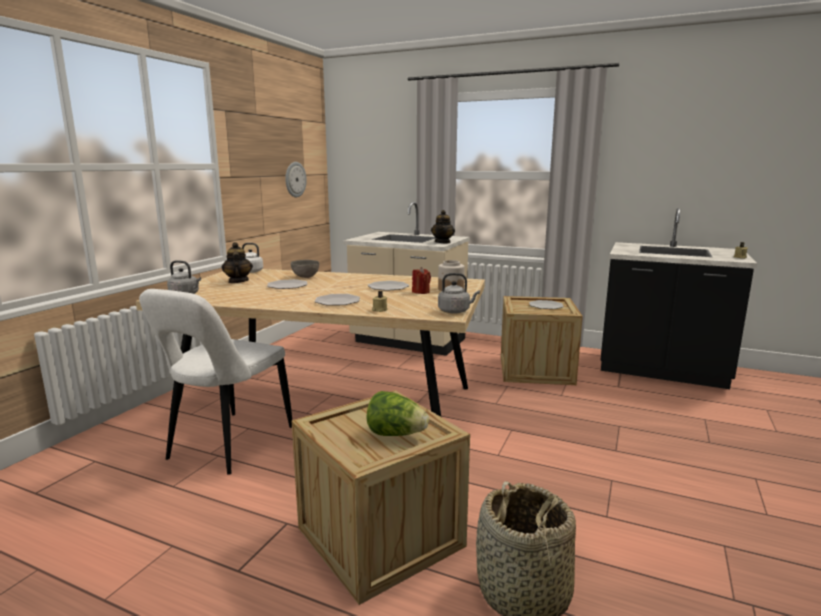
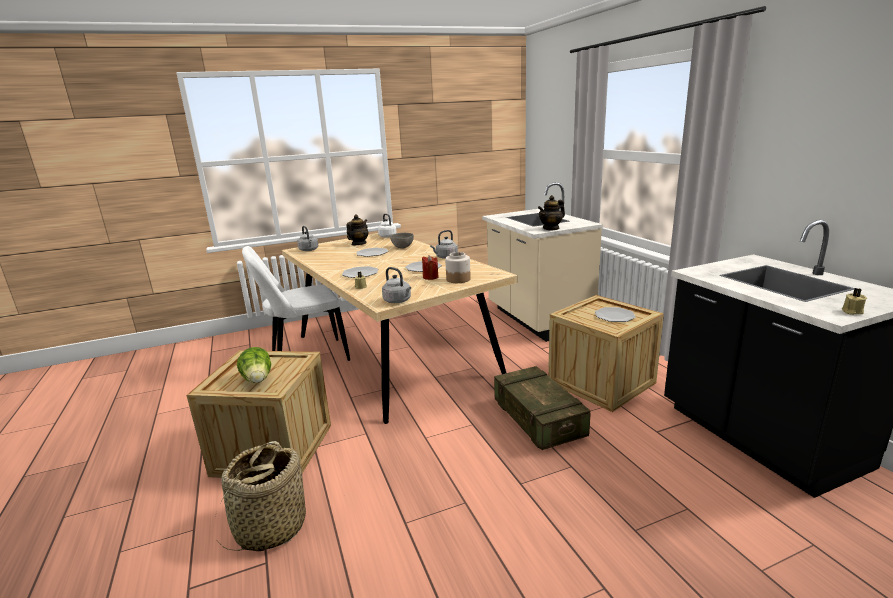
camera: 45 degrees right, 5 degrees up
wall clock [285,162,307,197] -> none
none -> grey kettle [430,230,458,259]
none -> crate [494,366,591,450]

